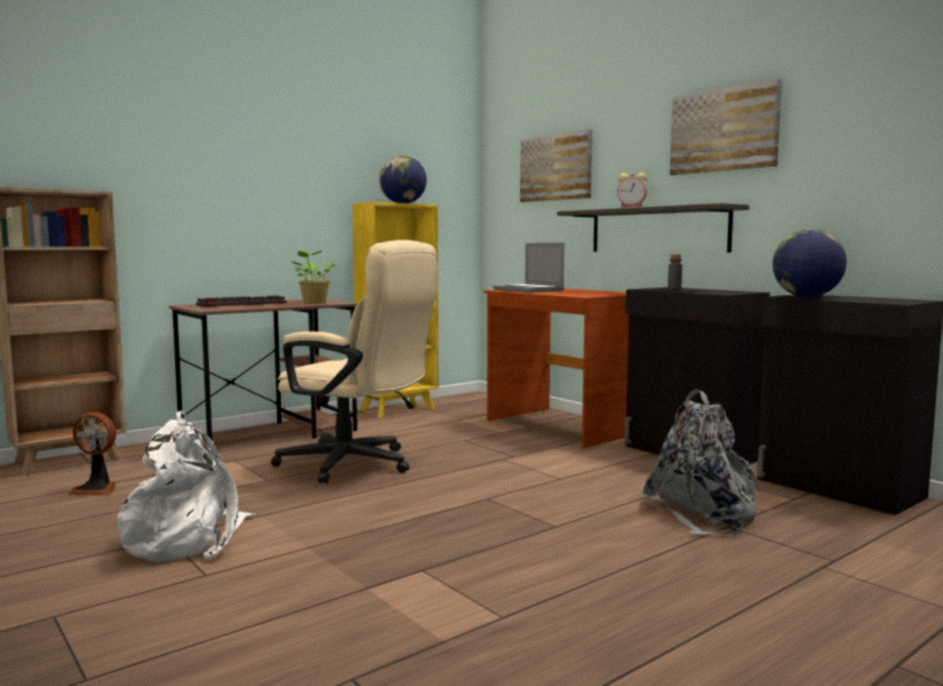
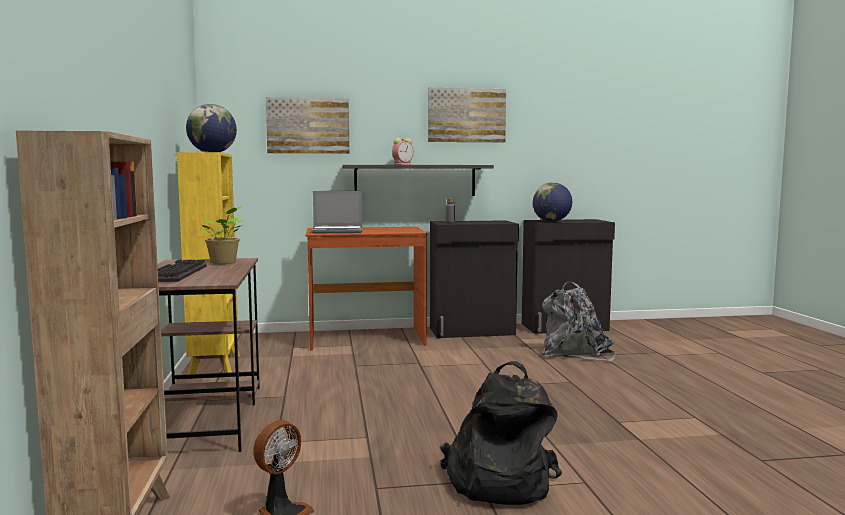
camera: 60 degrees left, 0 degrees up
white backpack [117,410,256,562] -> black backpack [440,361,562,505]
beige office chair [271,240,438,484] -> none

